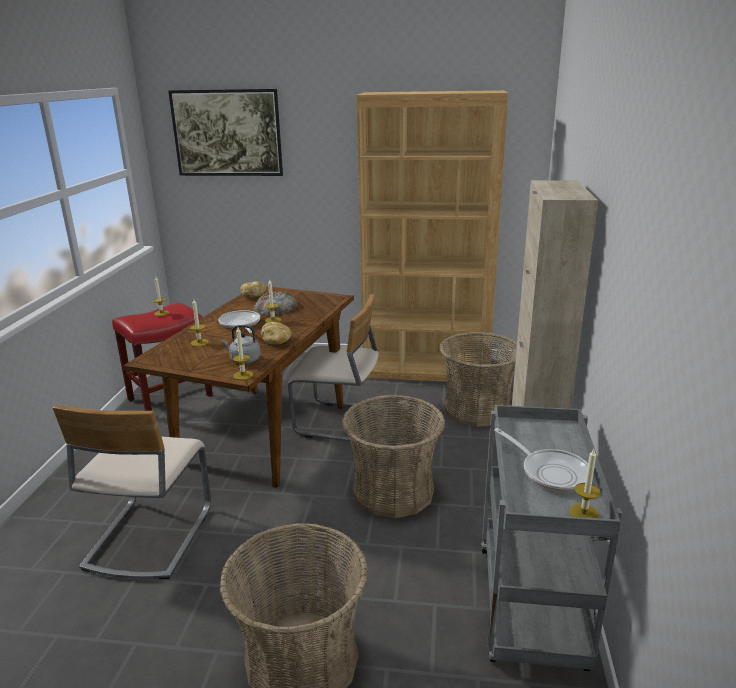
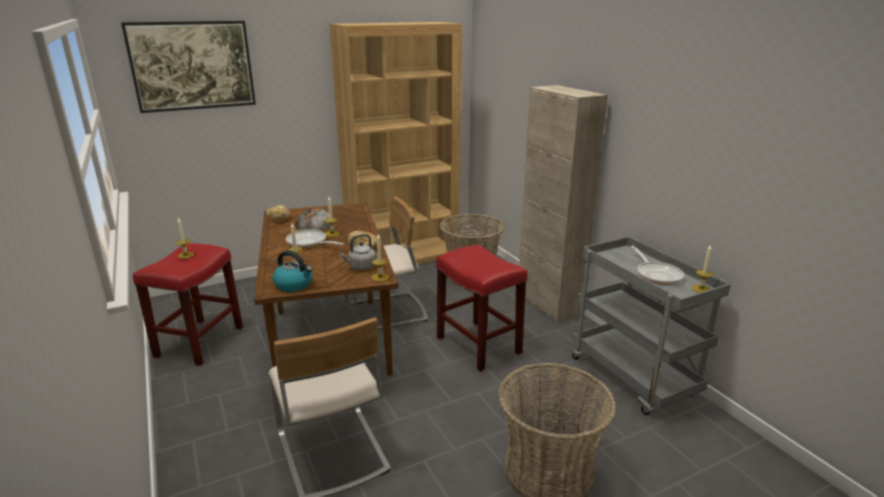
camera: 35 degrees left, 0 degrees up
basket [342,395,446,518] -> red stool [436,245,527,372]
frying pan [494,428,588,492] -> frying pan turned 60 degrees clockwise [631,246,684,285]
none -> kettle [273,250,313,292]

